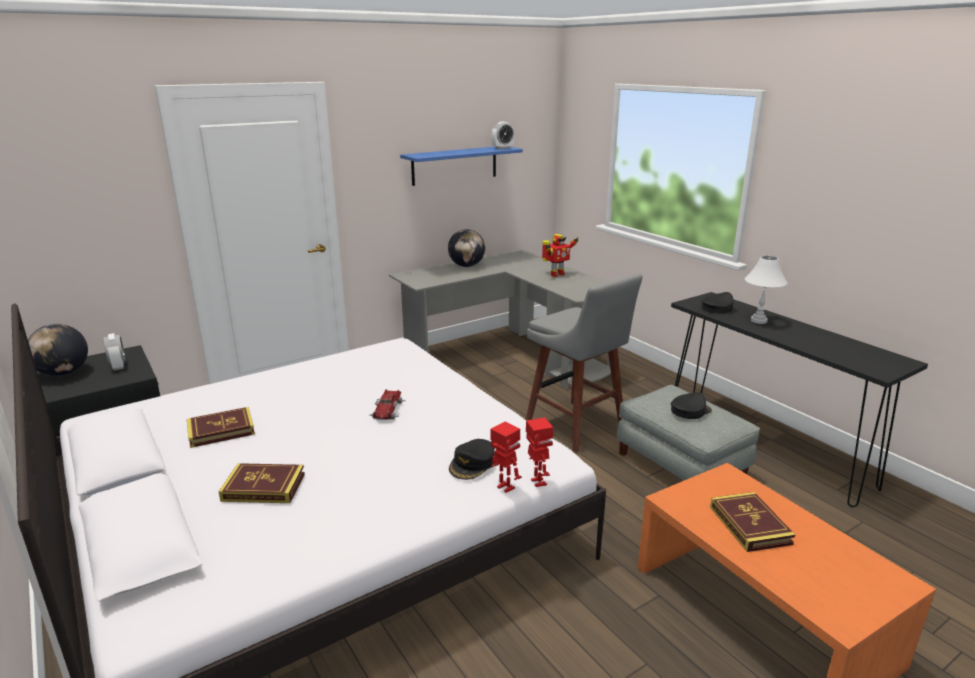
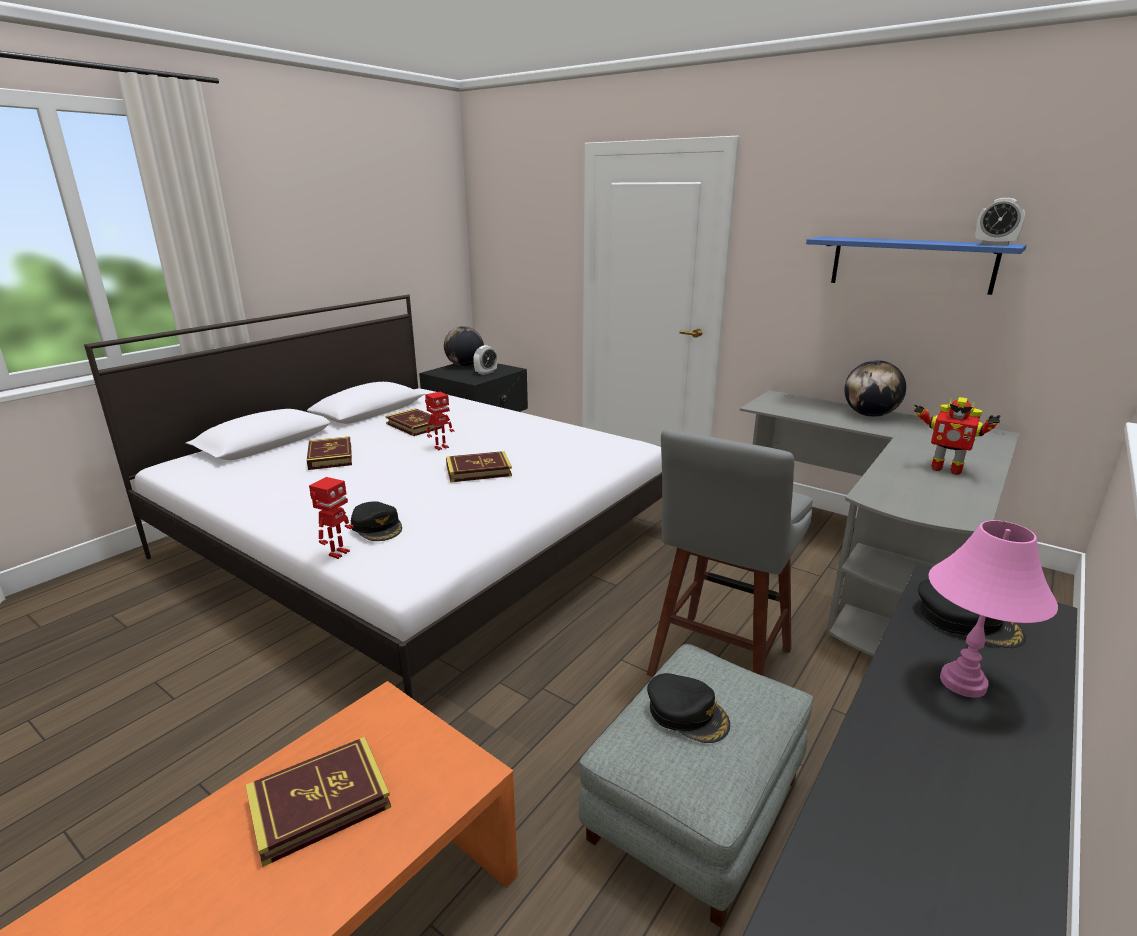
camera: 70 degrees right, 0 degrees up
toy car [370,389,405,420] -> book [446,451,512,482]
black cap [449,439,495,480] -> black cap turned 135 degrees counterclockwise [351,501,402,541]
toy robot [526,417,553,487] -> toy robot moved to [425,392,455,451]
white table lamp [744,256,787,324] -> pink table lamp [929,520,1058,698]

